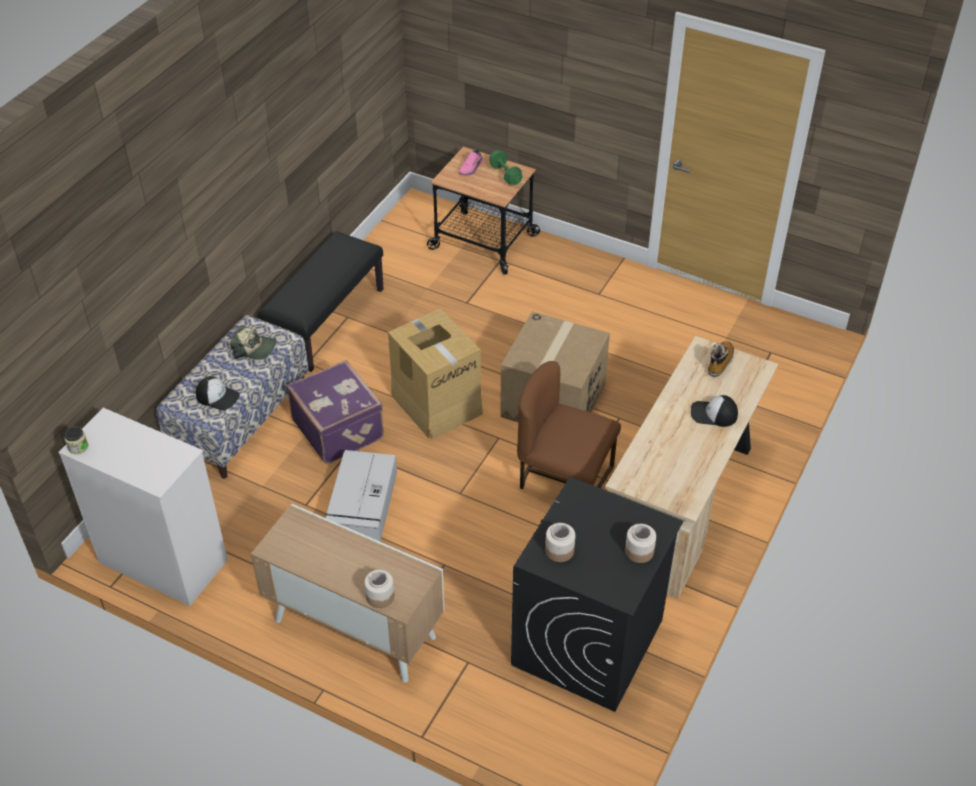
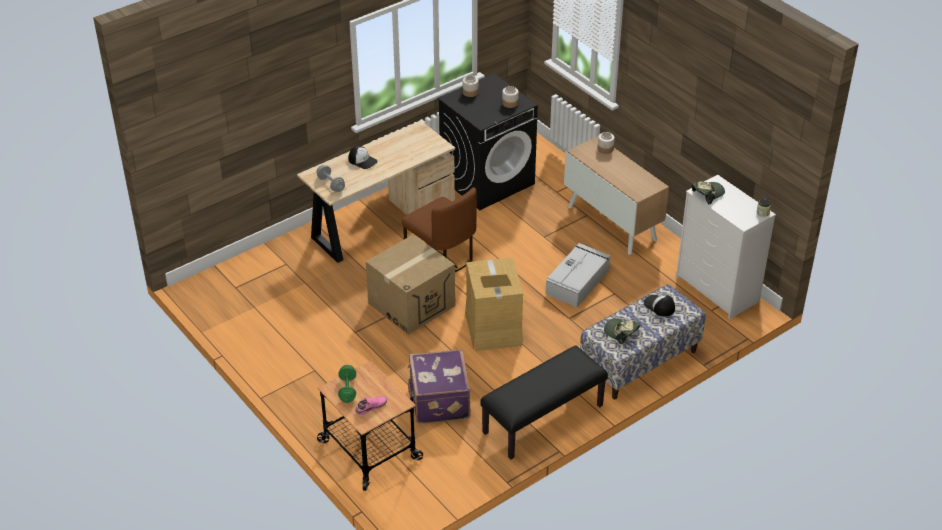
camera: 155 degrees left, 5 degrees down
purple suitcase [287,360,384,464] -> purple suitcase moved to [407,349,471,424]
boot [708,341,734,377] -> grey dumbbell [316,165,345,192]
none -> cap [692,182,725,204]

